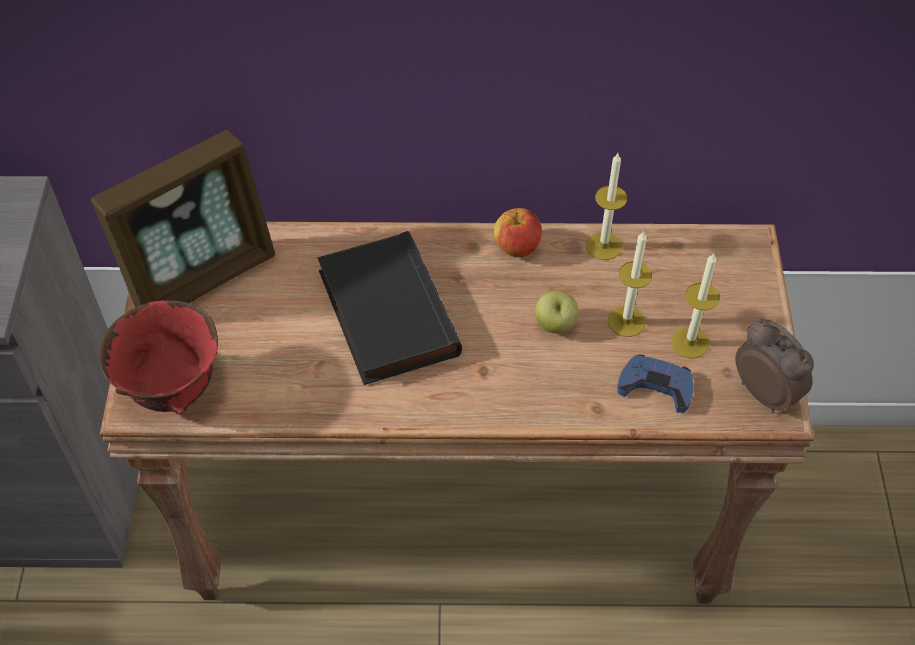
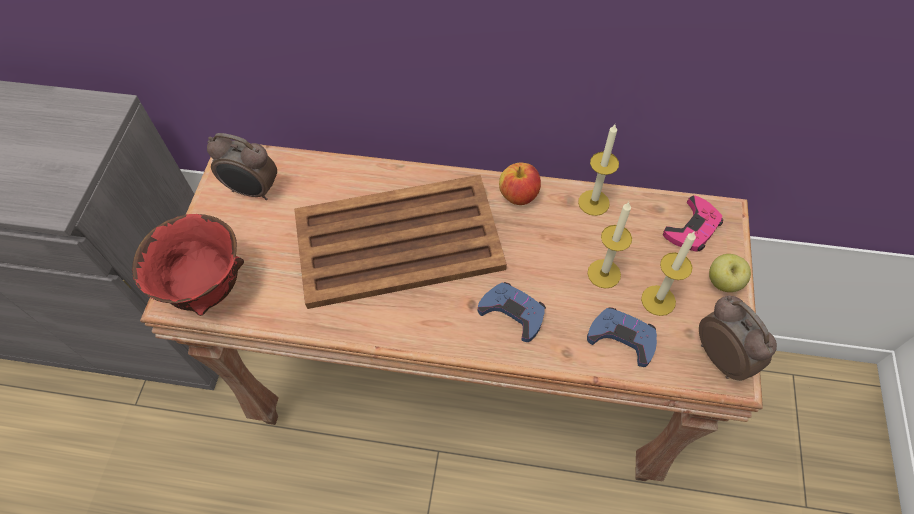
camera: 10 degrees right, 5 degrees up
picture frame [91,129,275,308] -> alarm clock [207,133,277,200]
black book [317,231,462,385] -> brown tray [294,175,507,309]
apple [535,290,579,333] -> apple moved to [709,254,751,292]
none -> blue game controller [478,282,546,342]
none -> pink game controller [663,195,723,252]

